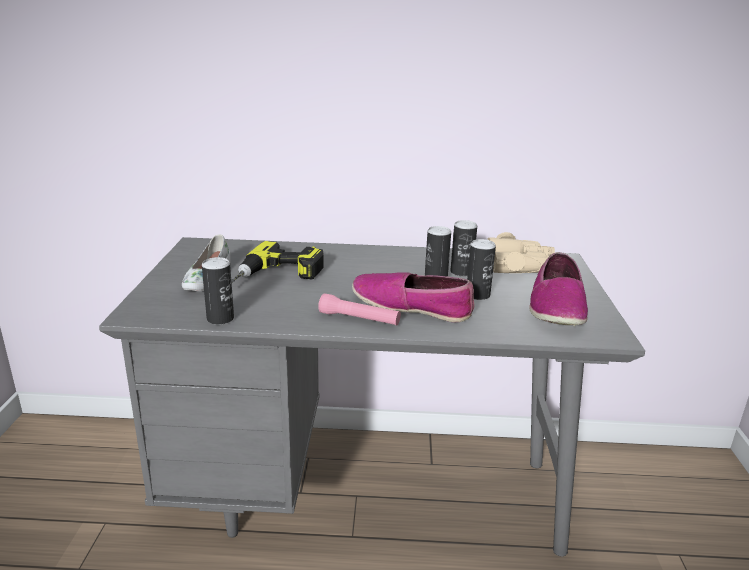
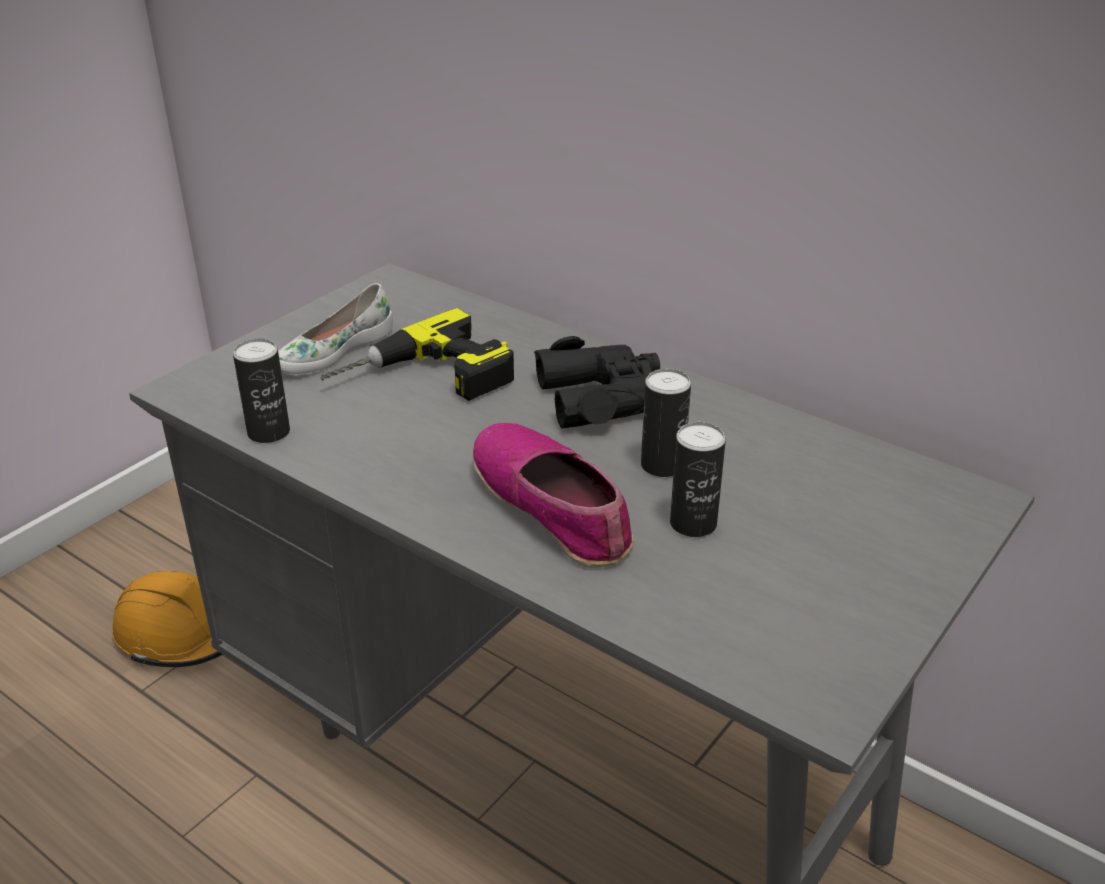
camera: 35 degrees right, 10 degrees up
pink flashlight [318,293,401,325] -> none
can [450,220,477,277] -> none
beige binoculars [488,232,555,273] -> none
shoe [529,252,588,326] -> none
none -> orange hard hat [112,571,223,667]
none -> black binoculars [534,336,660,429]

